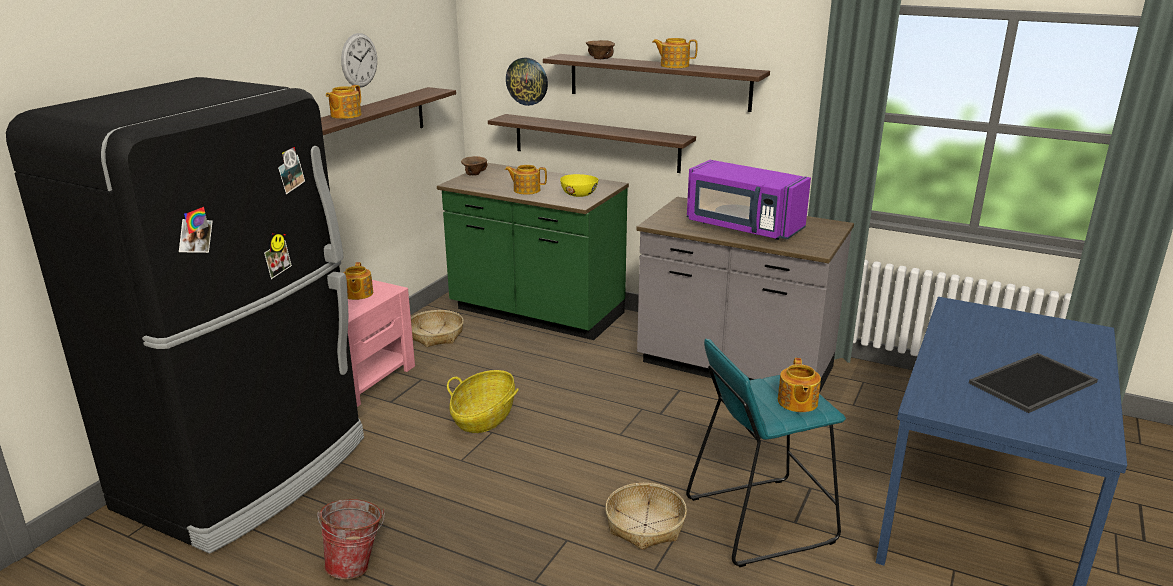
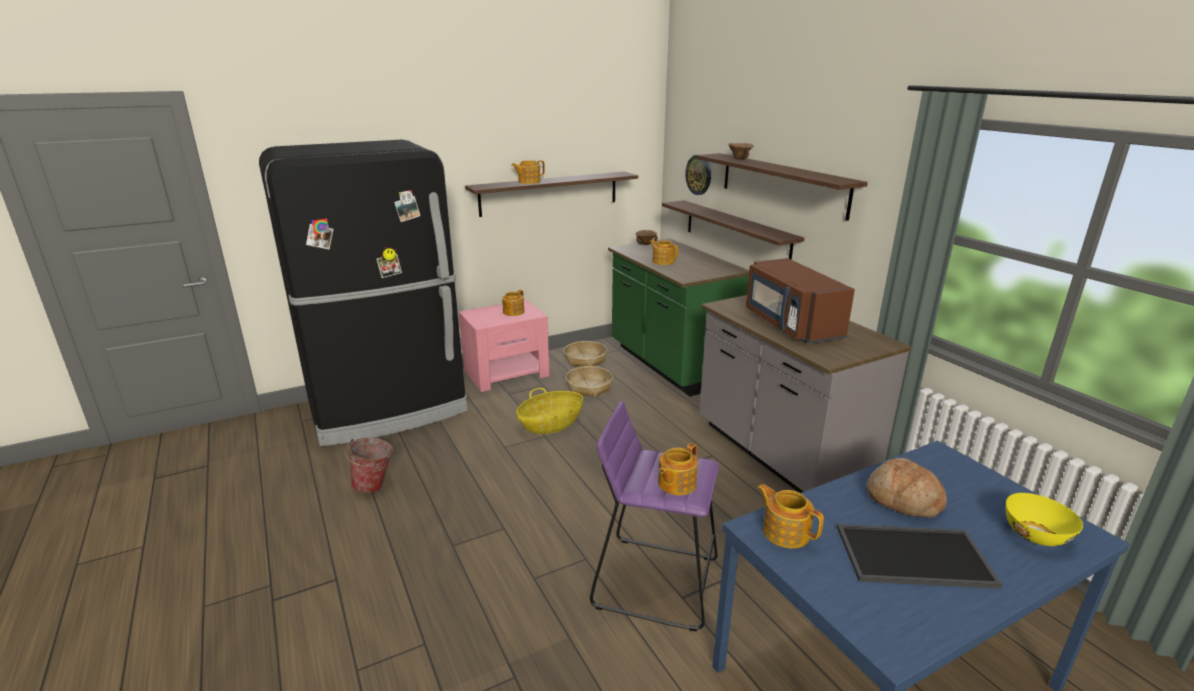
camera: 35 degrees right, 0 degrees up
wall clock [341,33,377,87] -> none
yellow bowl [560,174,598,197] -> yellow bowl moved to [1006,493,1083,546]
basket [605,483,687,550] -> basket moved to [566,366,613,398]
teapot [652,38,698,68] -> teapot moved to [757,484,824,548]
turquoise stool [686,338,846,567] -> purple stool [590,401,719,631]
purple microwave [687,160,811,240] -> brown microwave [746,258,855,343]
none -> bread [866,458,947,518]

